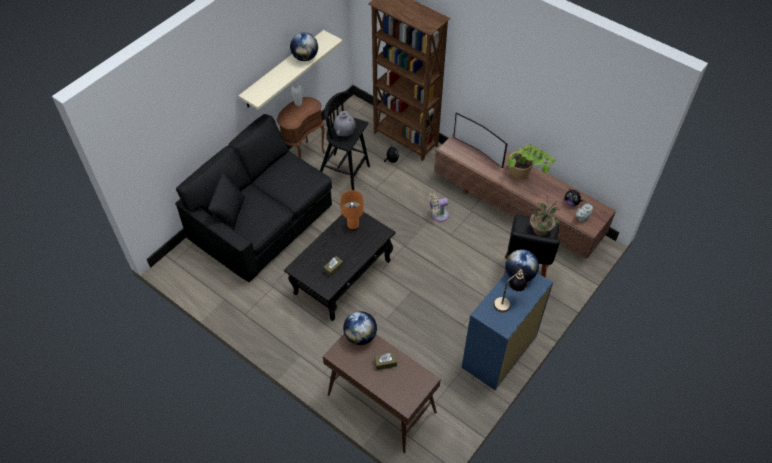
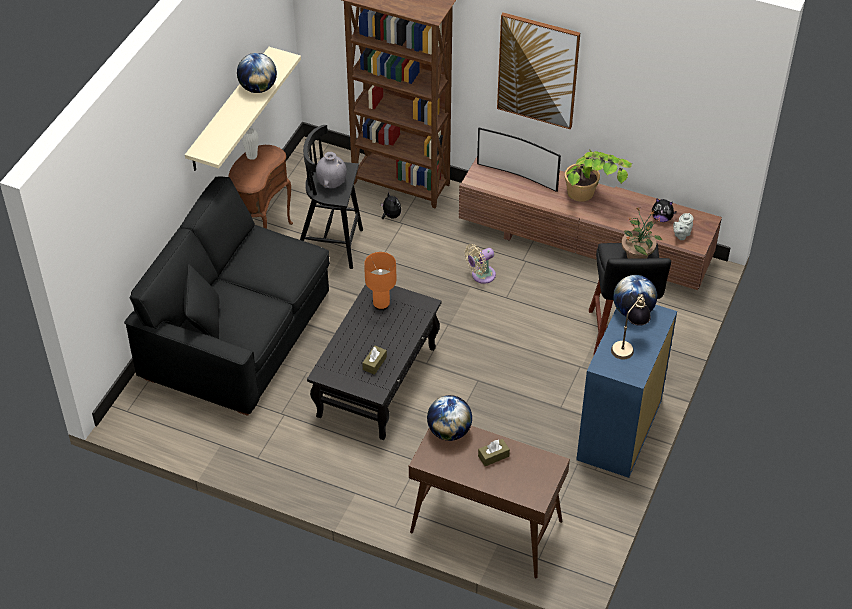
camera: 15 degrees left, 5 degrees down
none -> picture [497,12,580,129]

